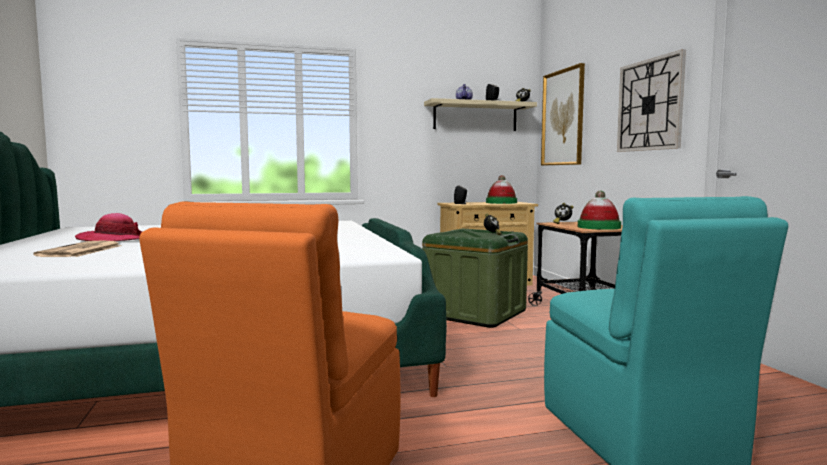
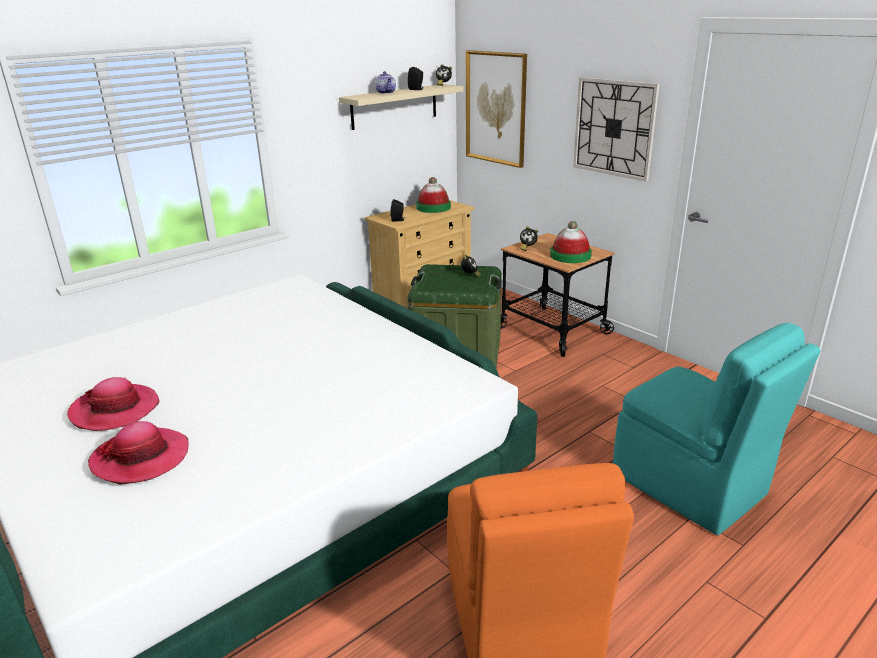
camera: 25 degrees left, 20 degrees up
newspaper [33,240,122,257] -> hat [88,421,188,485]

